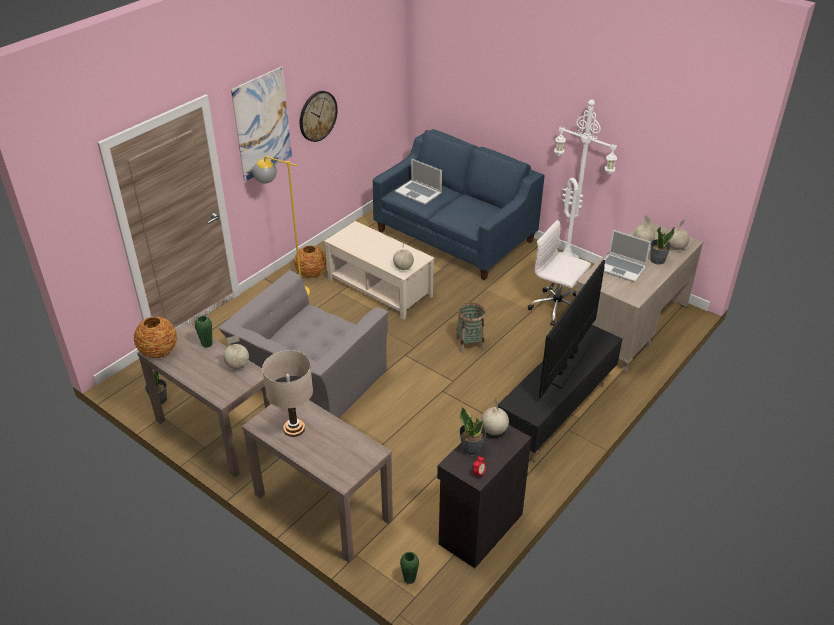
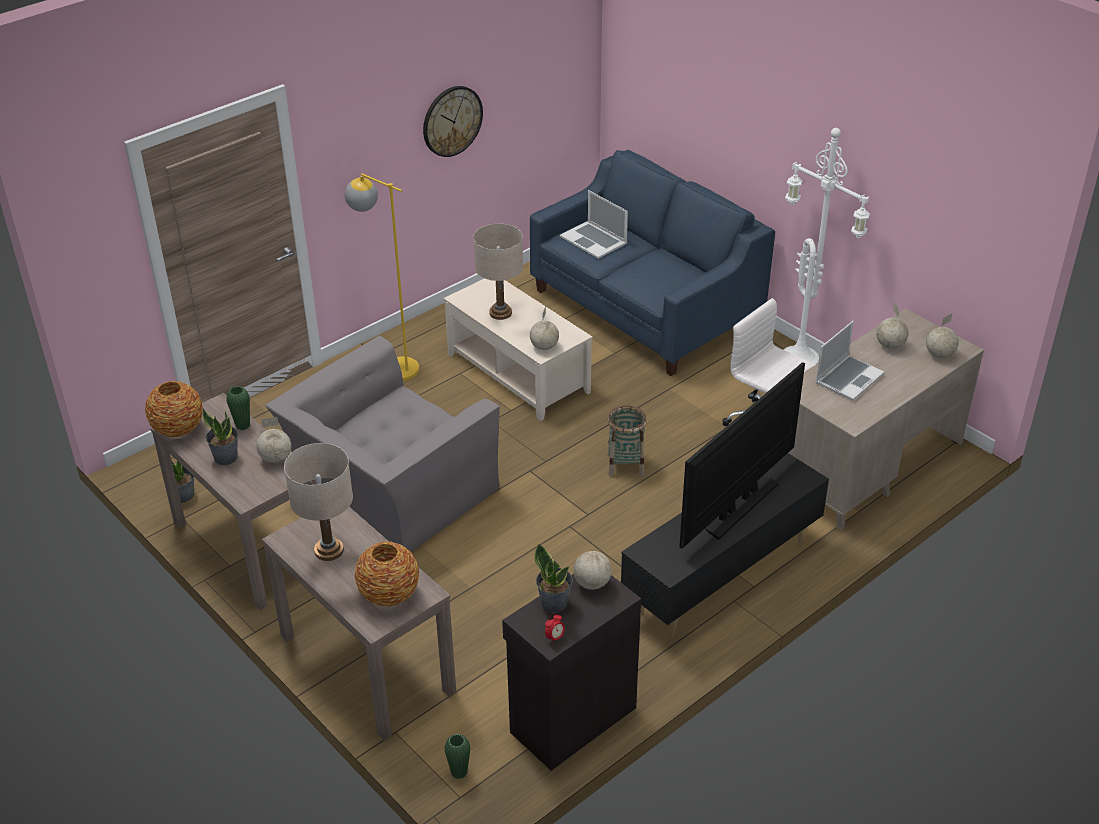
camera: 10 degrees right, 0 degrees up
picture [231,66,292,182] -> none
vase [294,246,326,278] -> vase moved to [355,542,419,606]
laptop [604,230,651,282] -> laptop turned 90 degrees counterclockwise [815,321,884,401]
potted plant [650,226,675,265] -> potted plant moved to [202,408,238,465]
none -> beige table lamp [473,224,523,320]

